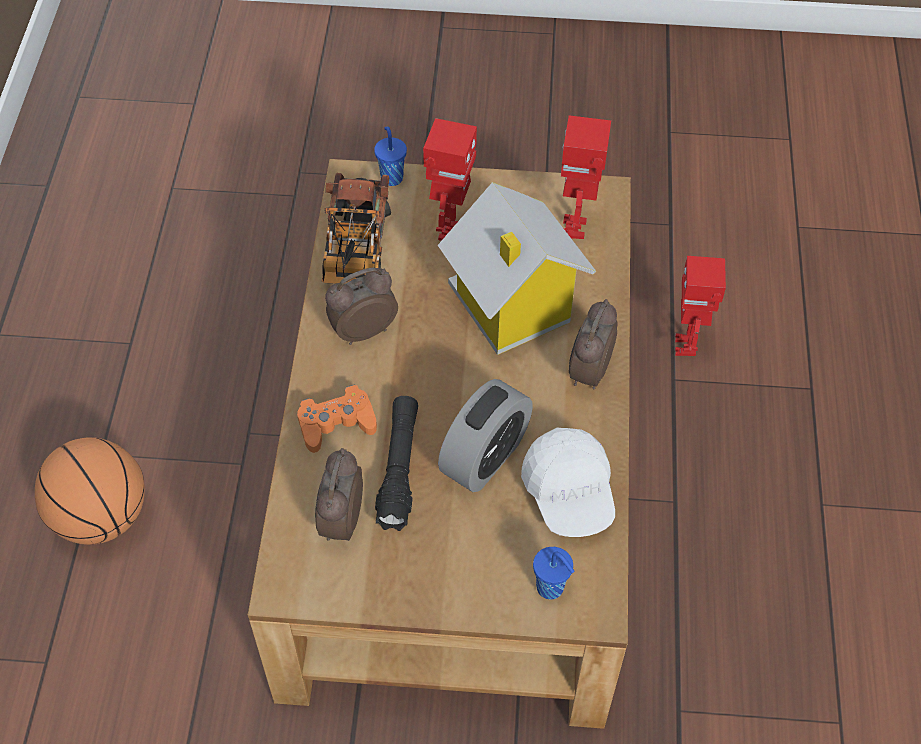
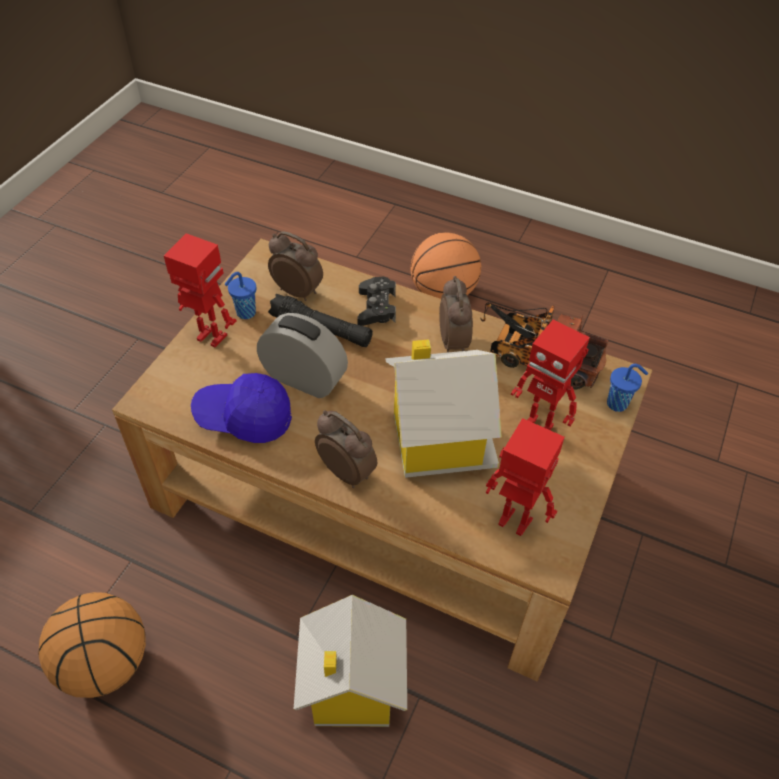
camera: 110 degrees right, 5 degrees down
orange game controller [297,385,377,453] -> black game controller [358,277,396,326]
alarm clock [438,379,533,492] -> alarm clock turned 150 degrees clockwise [257,313,348,398]
white cap [521,427,615,537] -> blue cap [191,373,292,443]
blue cup [533,547,574,599] -> blue cup moved to [225,272,256,319]
toy robot [675,256,726,356] -> toy robot moved to [164,233,237,347]
none -> basketball [38,592,146,698]
none -> toy house [294,595,407,727]

